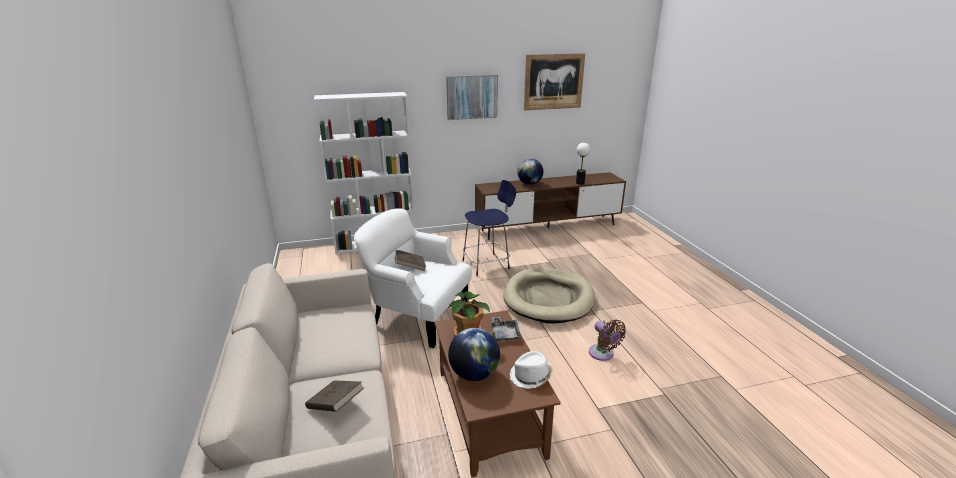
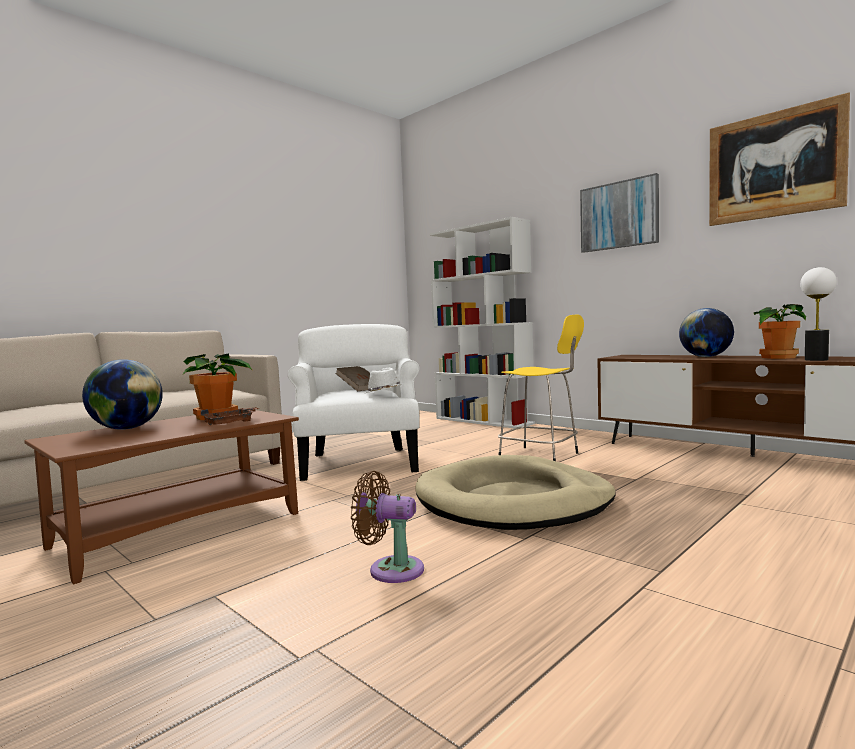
camera: 60 degrees right, 20 degrees down
brown book [305,380,364,412] -> none
blue stool [462,180,516,276] -> yellow stool [498,315,584,461]
grey tray [491,317,521,342] -> brown tray [201,407,259,425]
white hat [510,351,553,389] -> white hat moved to [366,368,402,393]
brown fan [589,320,626,361] -> brown fan turned 75 degrees clockwise [351,471,424,583]
none -> potted plant [754,304,806,359]

